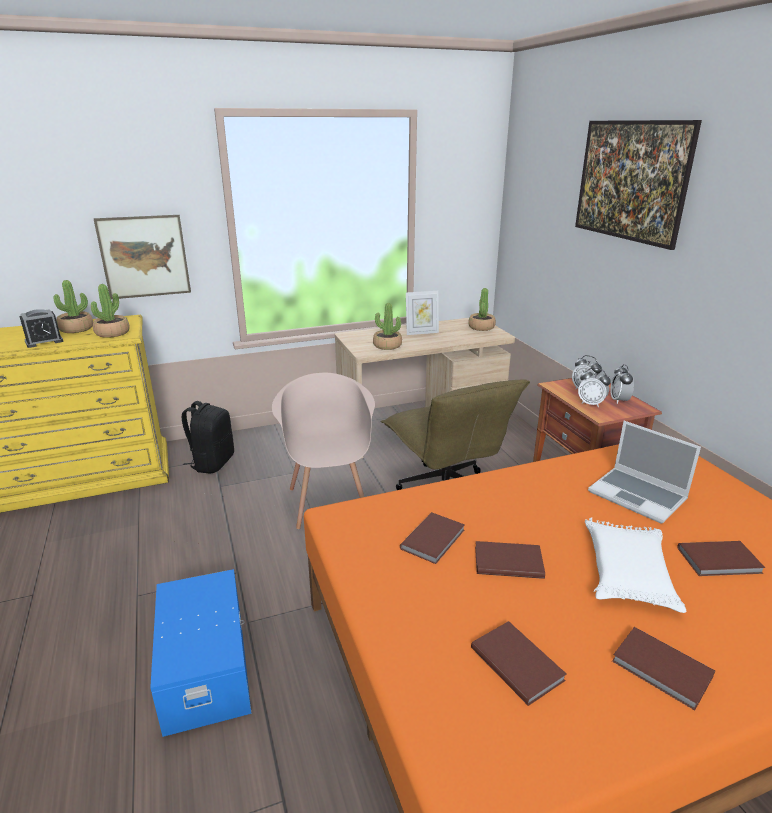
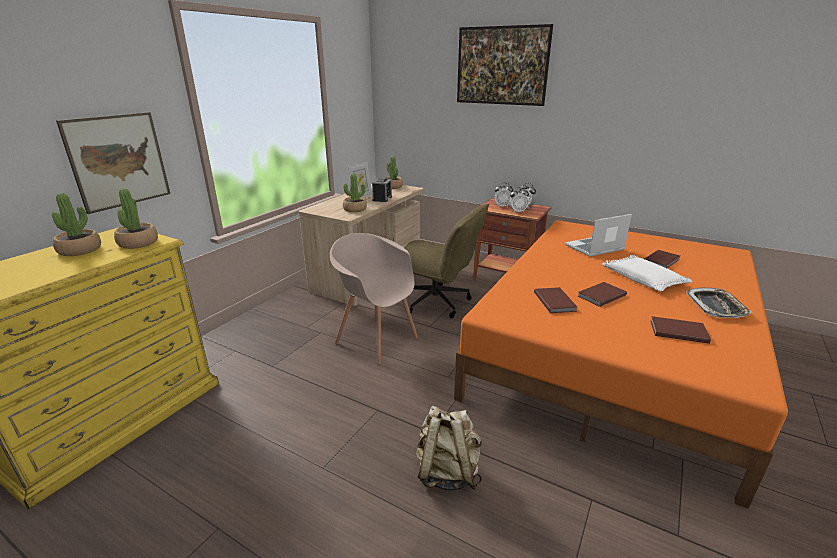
camera: 40 degrees left, 0 degrees up
alarm clock [20,309,63,348] -> alarm clock moved to [372,178,392,202]
blue storage box [150,569,252,737] -> beige backpack [416,406,482,491]
black backpack [181,401,234,474] -> none
laptop [588,421,701,523] -> laptop turned 150 degrees clockwise [565,214,632,257]
brown book [612,627,715,711] -> tray [686,287,752,318]

